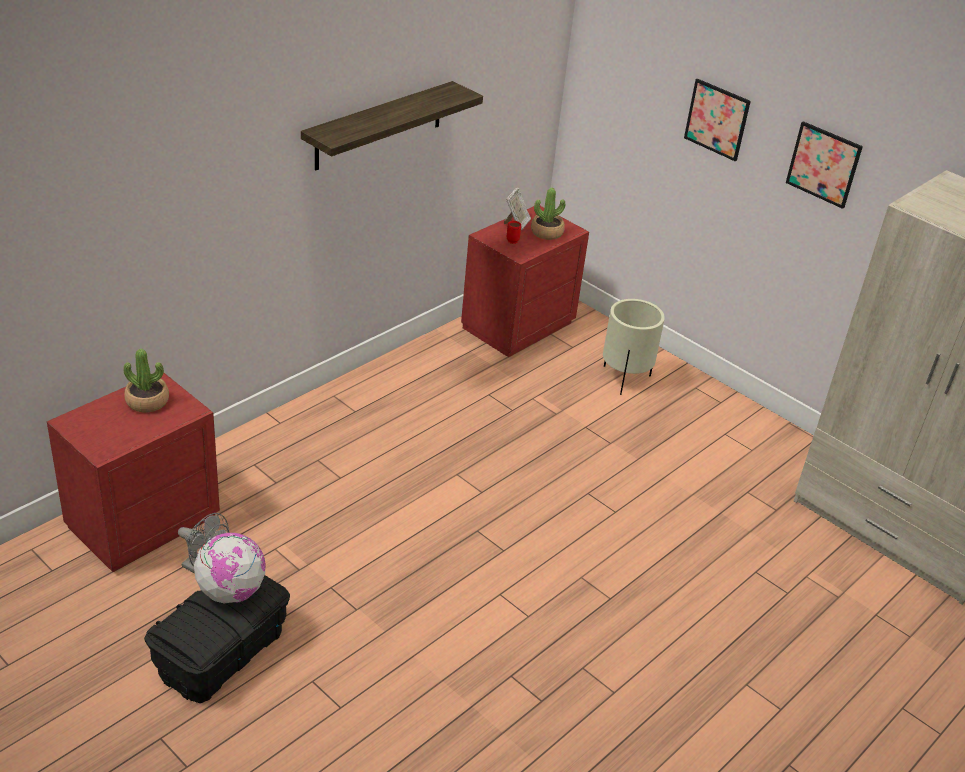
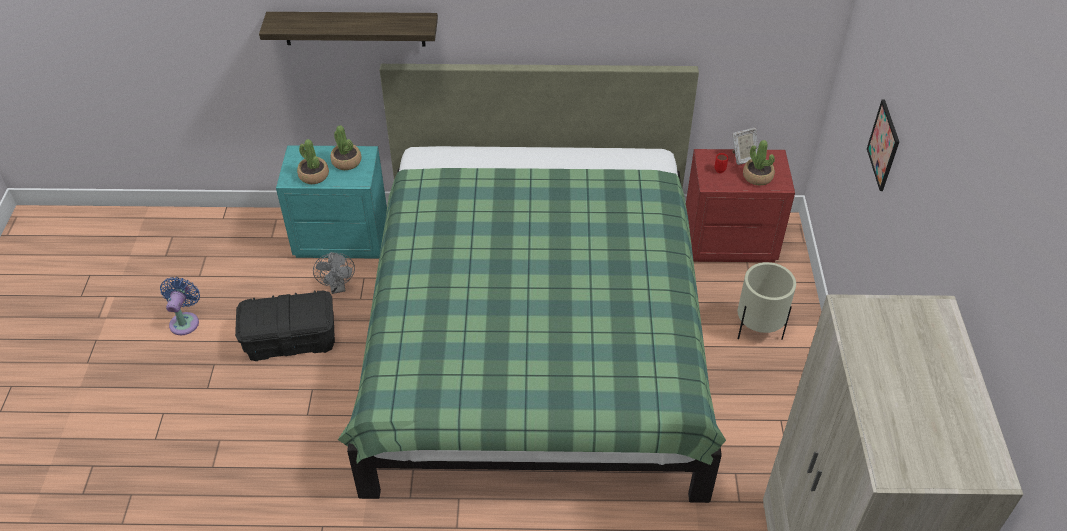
camera: 50 degrees right, 10 degrees up
red nightstand [47,373,220,572] -> turquoise nightstand [276,145,387,259]
globe [194,532,266,603] -> none
shelf [301,81,483,170] -> shelf moved to [259,12,438,46]
picture [786,121,863,209] -> none
none -> blue fan [160,277,200,335]
none -> potted plant [297,139,329,184]
none -> green bed [338,64,726,503]

